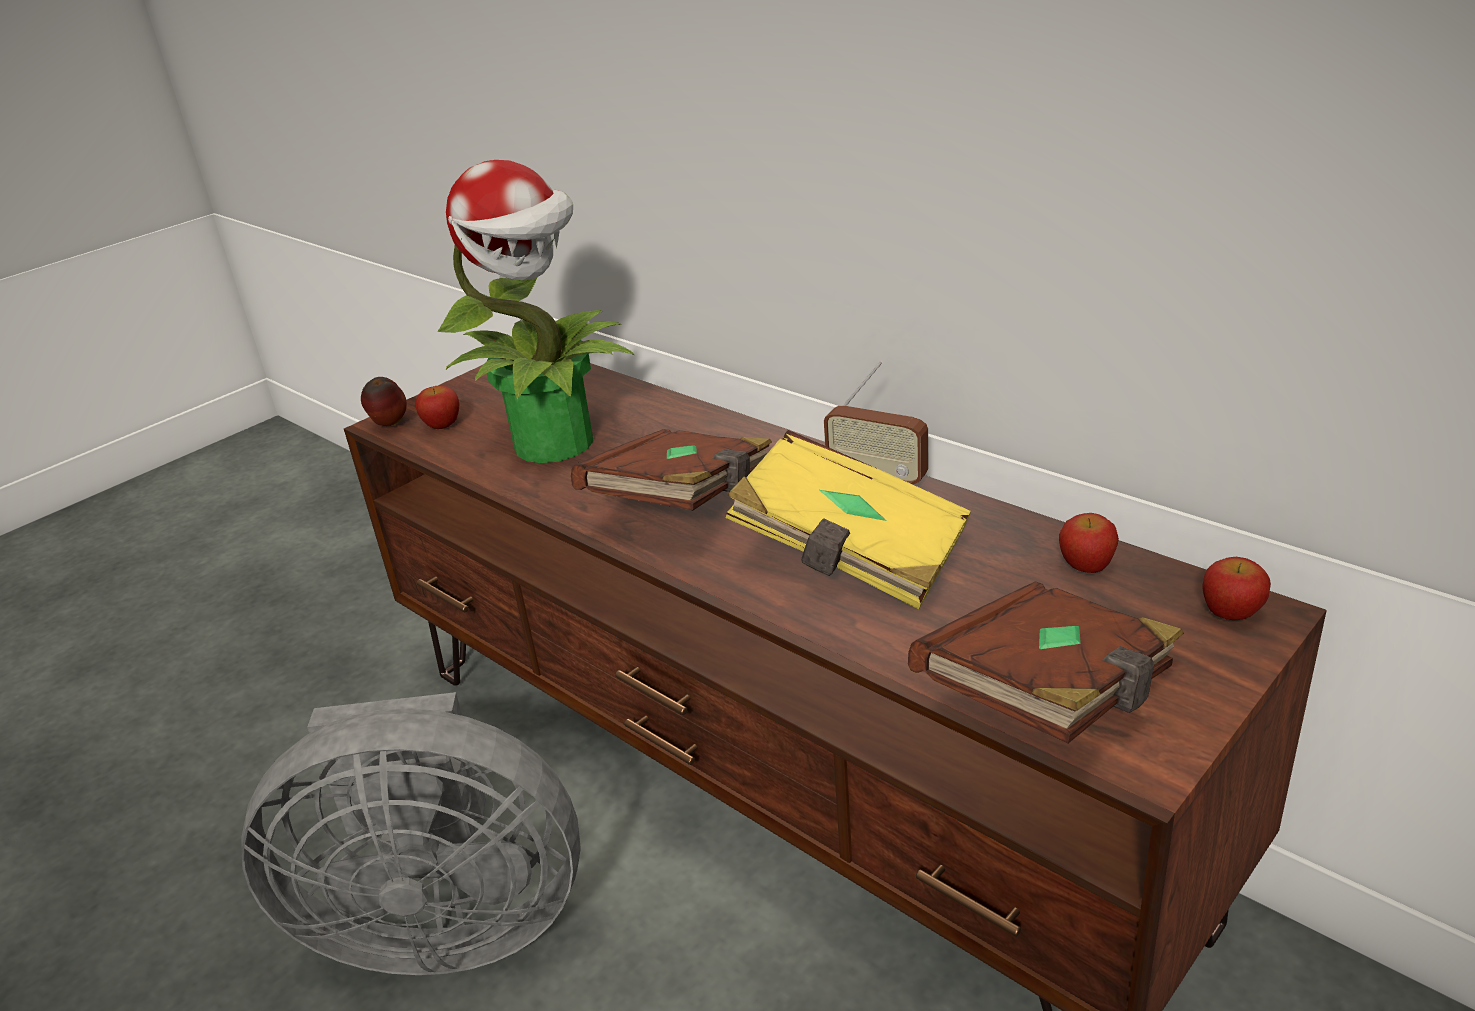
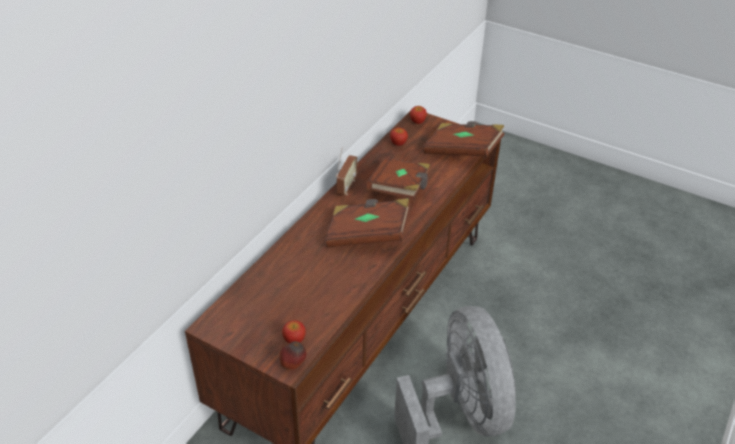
camera: 105 degrees left, 10 degrees up
potted plant [437,160,634,463] -> none
yellow book [726,430,971,609] -> brown book [366,157,430,200]

